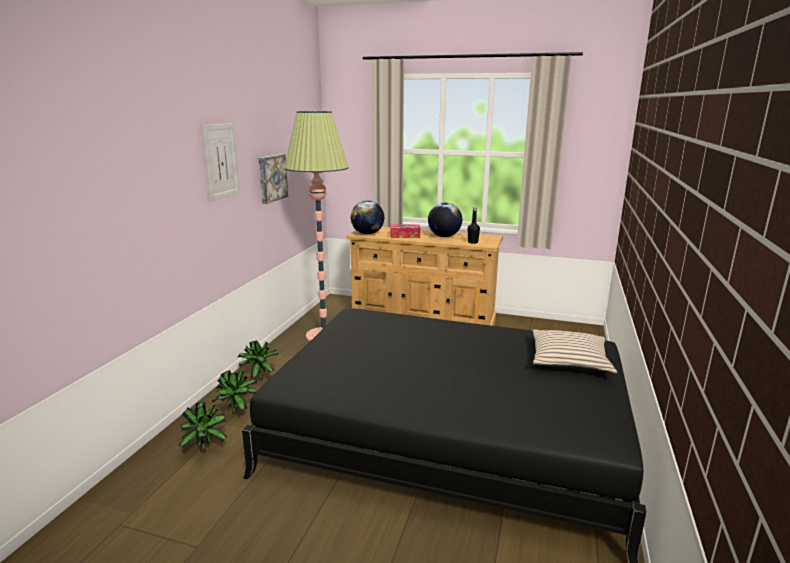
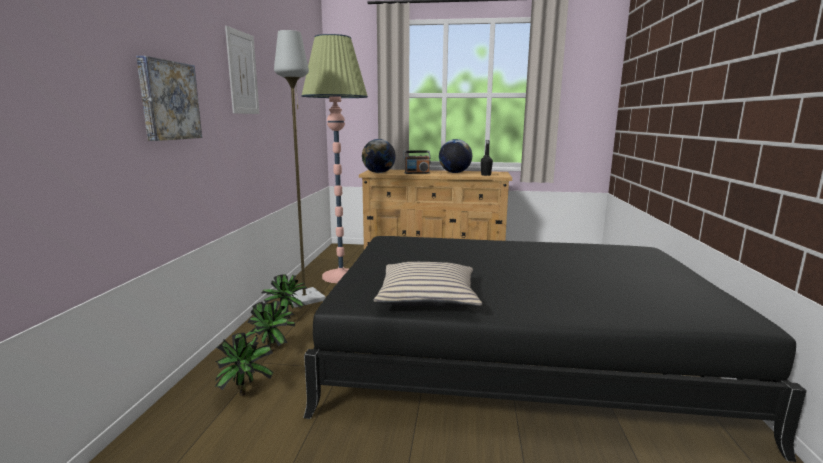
camera: 10 degrees left, 5 degrees down
picture [259,154,288,204] -> picture moved to [136,56,202,141]
tissue box [390,224,420,238] -> radio [403,151,431,174]
beige pillow [532,329,617,374] -> beige pillow moved to [374,262,482,308]
none -> grey floor lamp [274,30,326,308]

